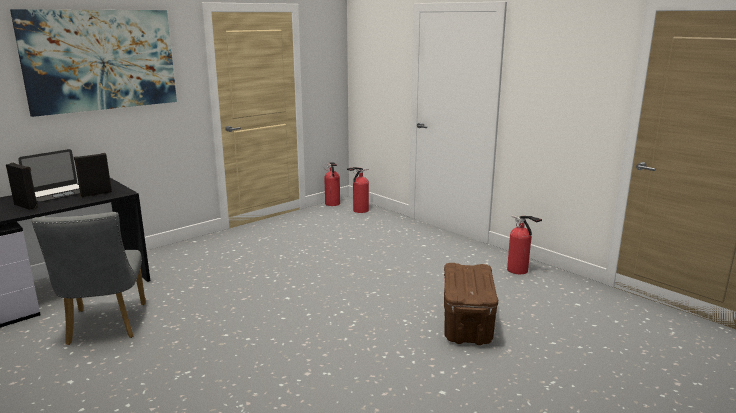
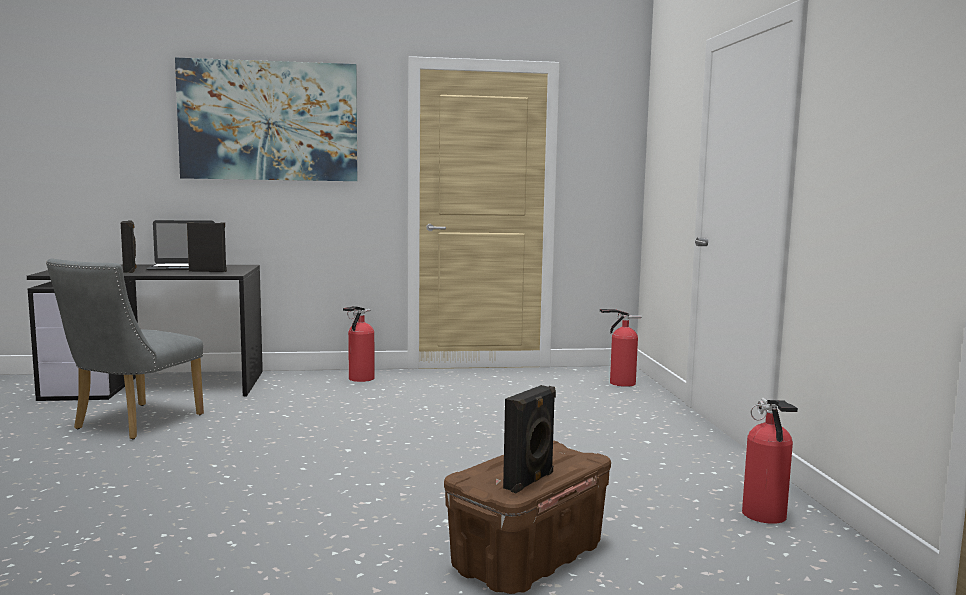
camera: 35 degrees right, 10 degrees down
fire extinguisher [324,162,340,206] -> fire extinguisher moved to [343,306,375,382]
none -> black speaker [503,385,556,493]

